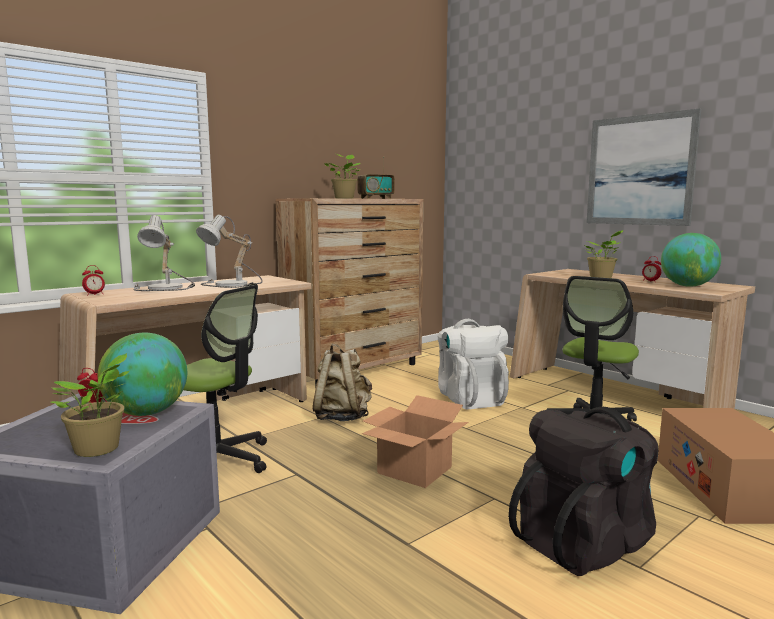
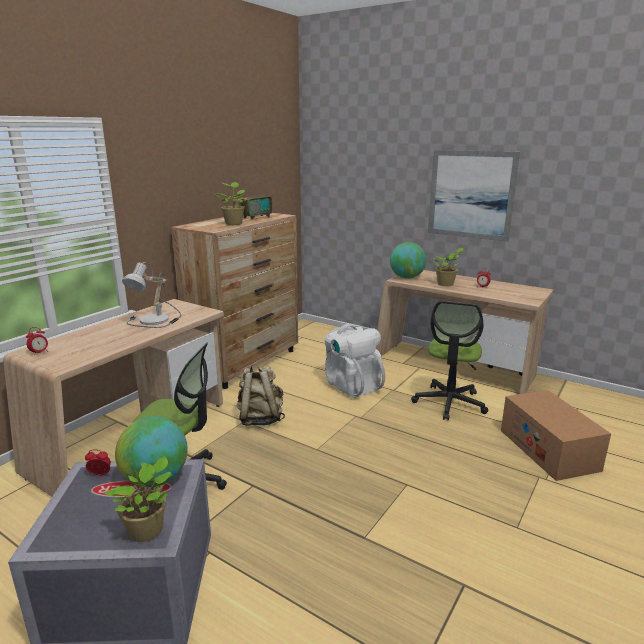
camera: 15 degrees left, 10 degrees up
table lamp [134,215,195,291] -> none
cardboard box [362,395,469,488] -> none
black backpack [508,407,659,576] -> none
globe [661,233,721,287] -> globe moved to [390,242,426,279]

